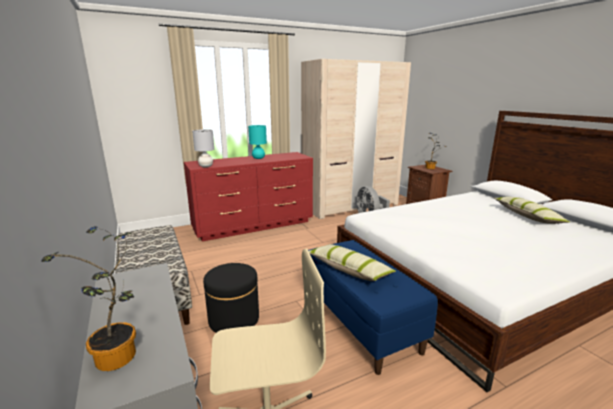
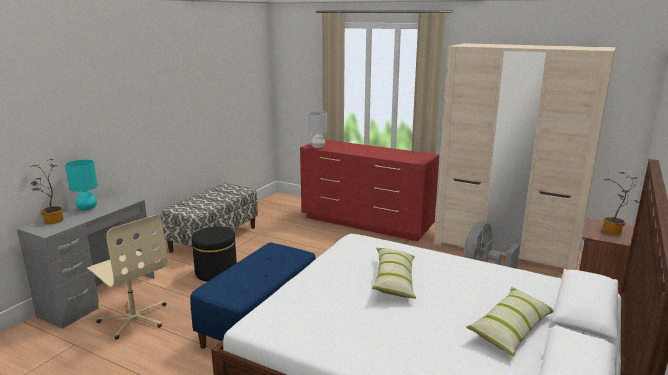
camera: 55 degrees right, 0 degrees up
turquoise table lamp [248,125,267,159] -> turquoise table lamp moved to [65,160,98,211]
pillow [309,244,396,281] -> pillow moved to [372,247,416,299]

